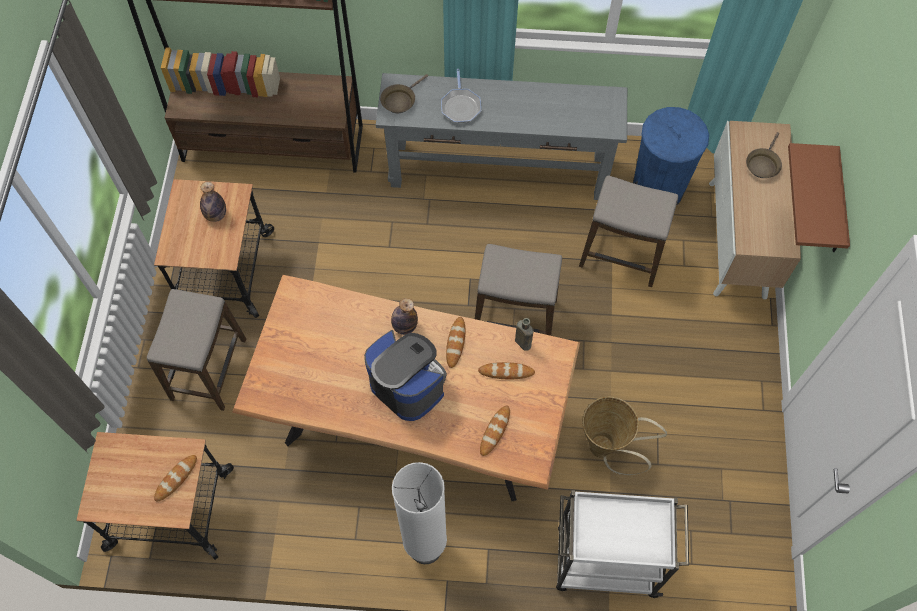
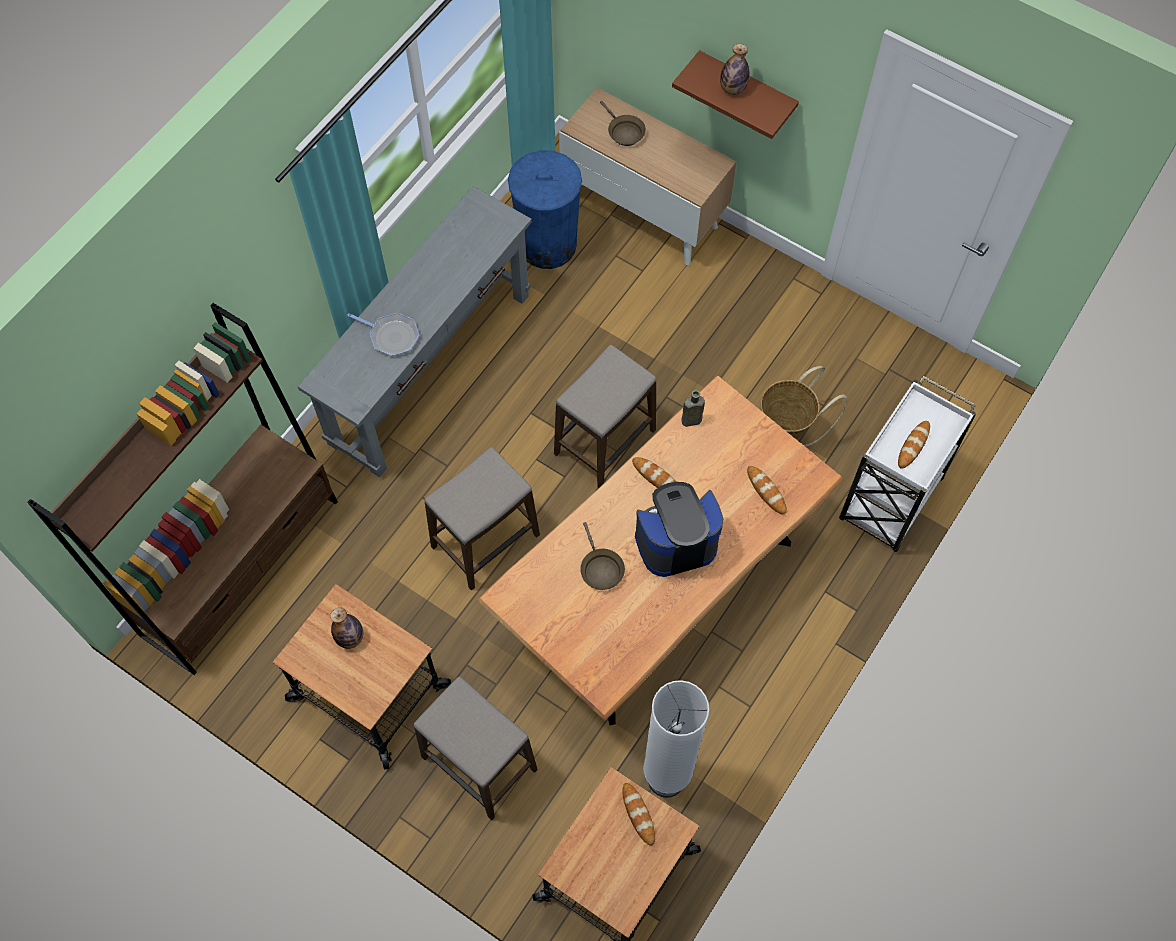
camera: 60 degrees left, 0 degrees up
brown frying pan [380,74,428,113] -> brown frying pan moved to [580,522,625,590]
bottle [391,298,418,335] -> bottle moved to [720,44,750,95]
white floor lamp [392,462,447,564] -> white floor lamp moved to [643,680,709,798]
bread [478,362,535,379] -> bread moved to [898,421,930,469]
stool [579,176,678,287] -> stool moved to [425,447,540,591]

